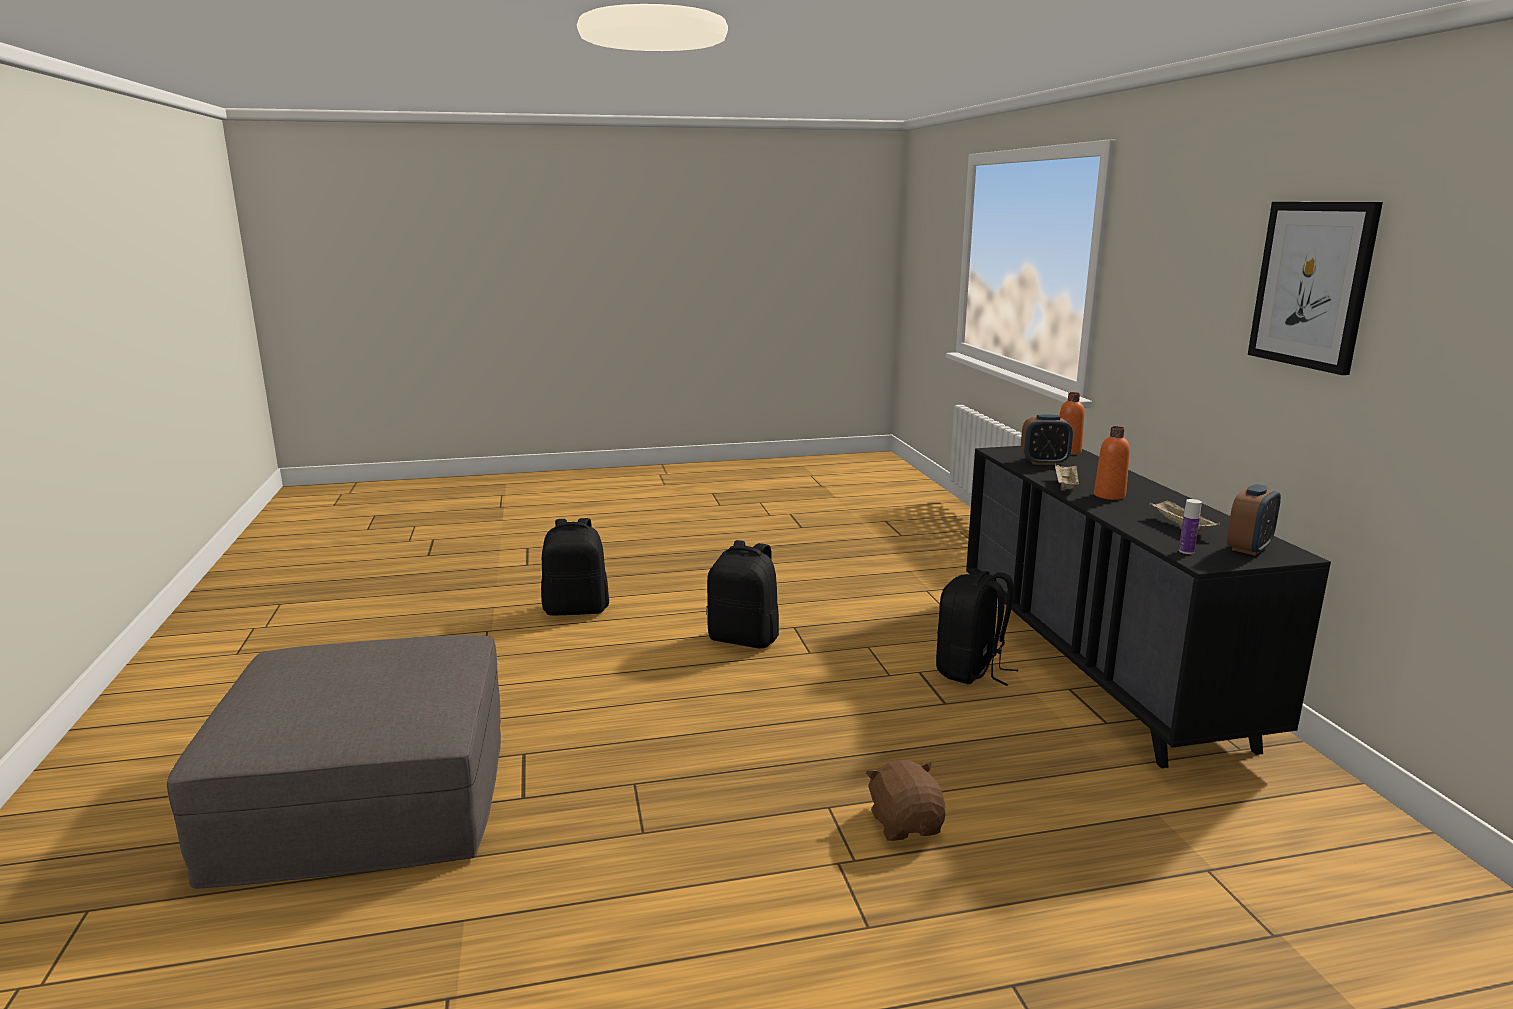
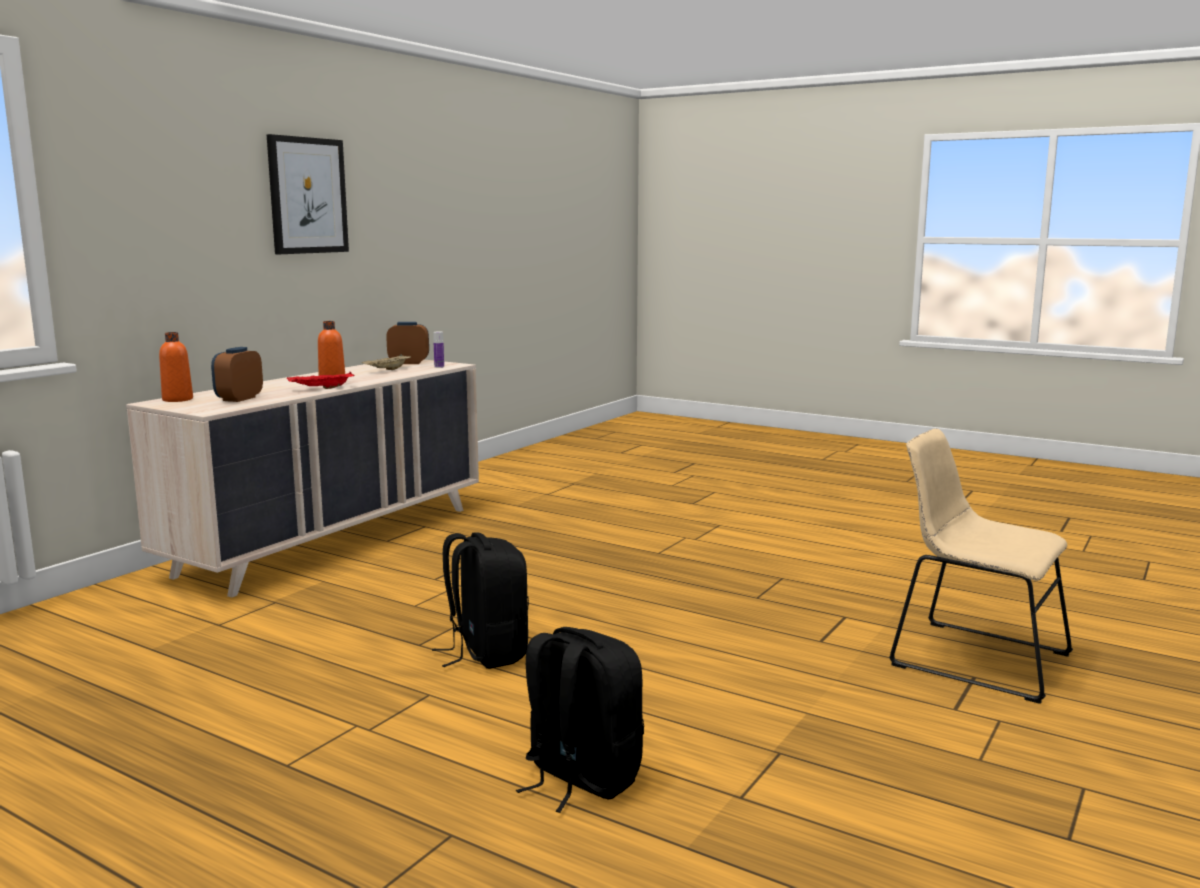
camera: 135 degrees left, 5 degrees down
grey ottoman [167,635,501,888] -> beige chair [889,428,1073,704]
brown plush toy [866,760,946,841] -> none
black backpack [936,571,1018,686] -> none
black dresser [966,446,1331,768] -> beige dresser [126,359,479,598]
alarm clock [1021,415,1073,465] -> alarm clock turned 120 degrees counterclockwise [211,347,263,402]
beige tray [1055,464,1079,490] -> red tray [287,372,355,389]

